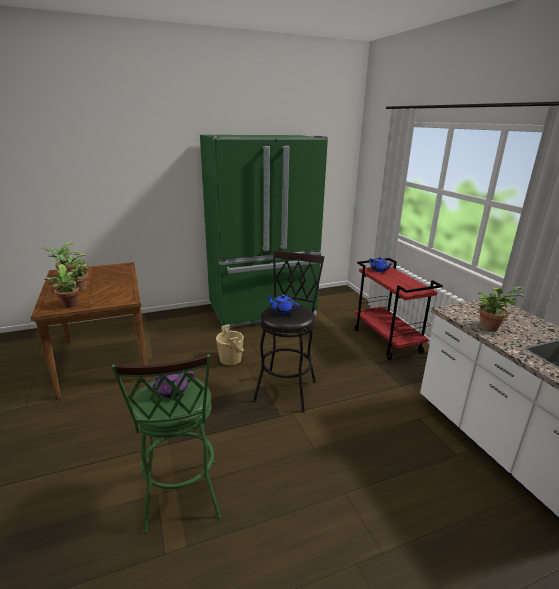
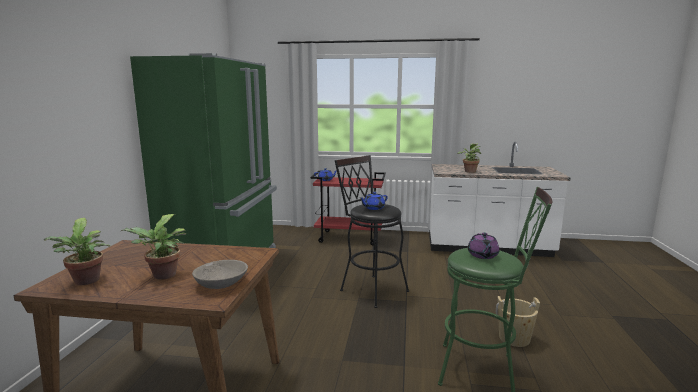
camera: 60 degrees left, 10 degrees down
potted plant [44,264,85,307] -> grey bowl [192,260,248,289]
beige bucket [216,325,244,365] -> beige bucket moved to [495,296,540,347]

